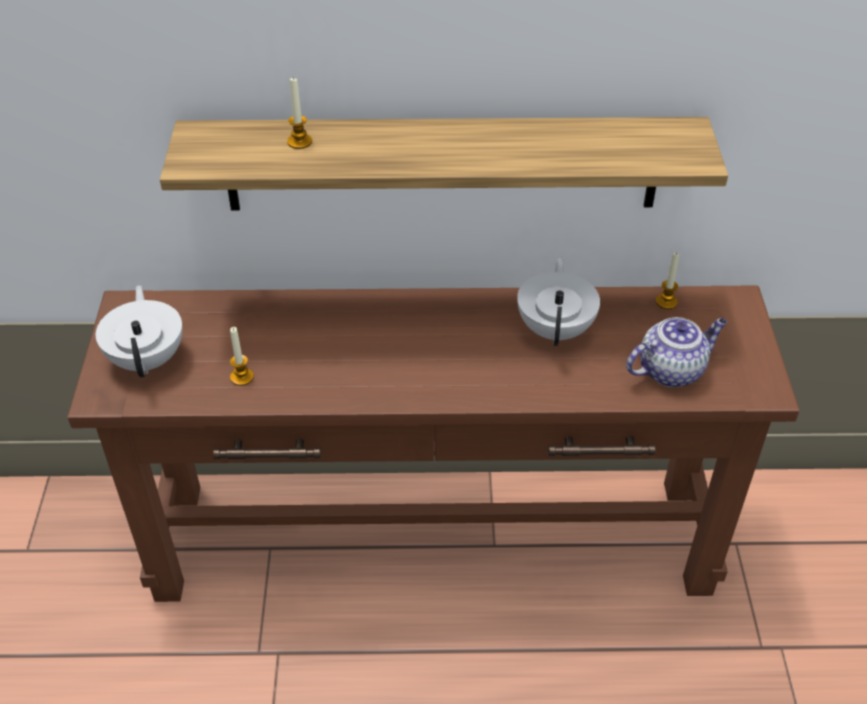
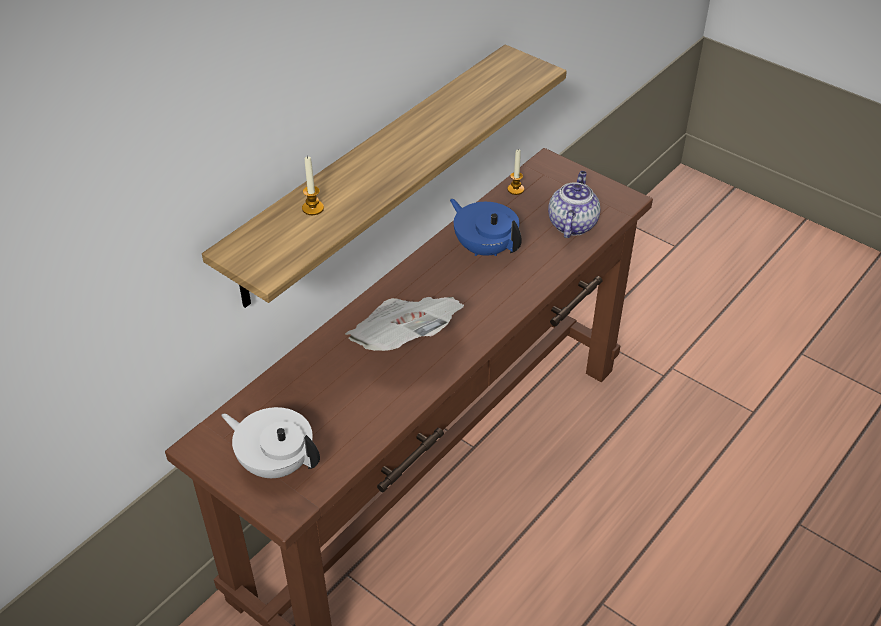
camera: 50 degrees left, 0 degrees up
candle [230,327,254,386] -> none
white teapot [517,257,600,346] -> blue teapot [450,199,522,256]
none -> newspaper [345,297,464,351]

